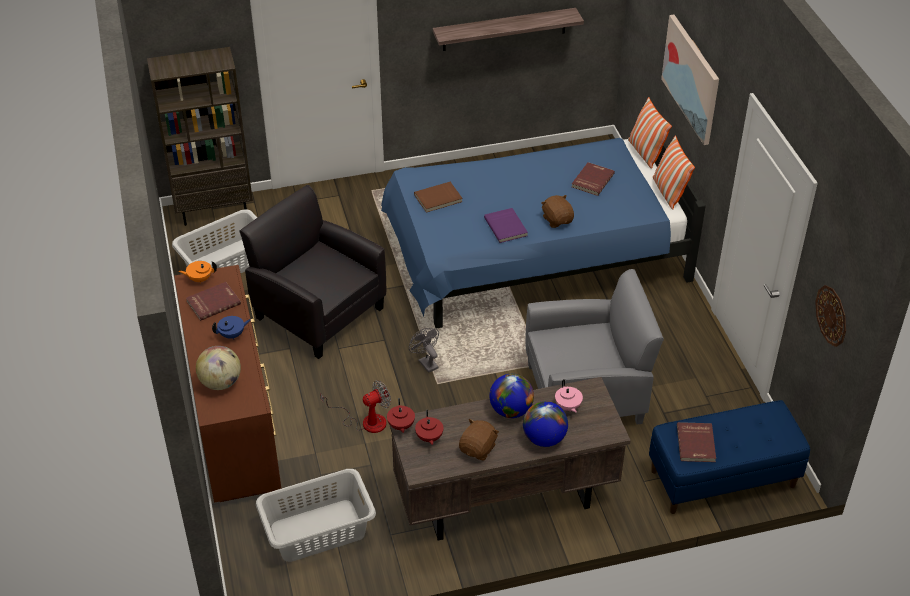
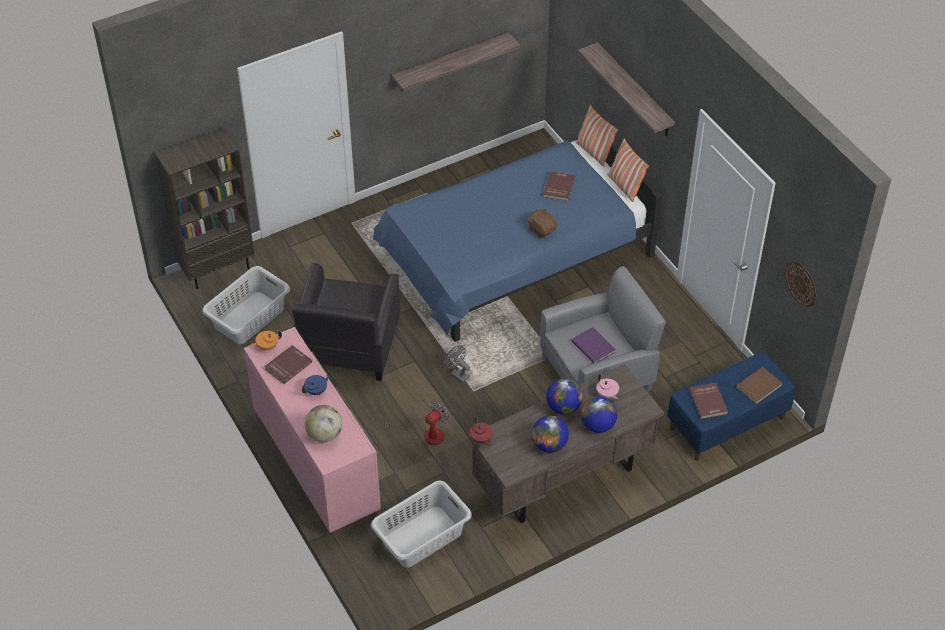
camera: 15 degrees left, 5 degrees up
brown dresser [174,265,281,503] -> pink dresser [244,327,381,533]
black armchair [239,185,386,359] -> black armchair turned 105 degrees counterclockwise [292,263,400,381]
brown book [414,182,462,213] -> brown book moved to [736,367,782,404]
red teapot [415,410,443,445] -> none
brown plush toy [459,419,499,461] -> globe [532,415,569,453]
purple book [484,208,528,243] -> purple book moved to [571,327,616,364]
picture [661,14,719,145] -> shelf [578,42,675,137]

